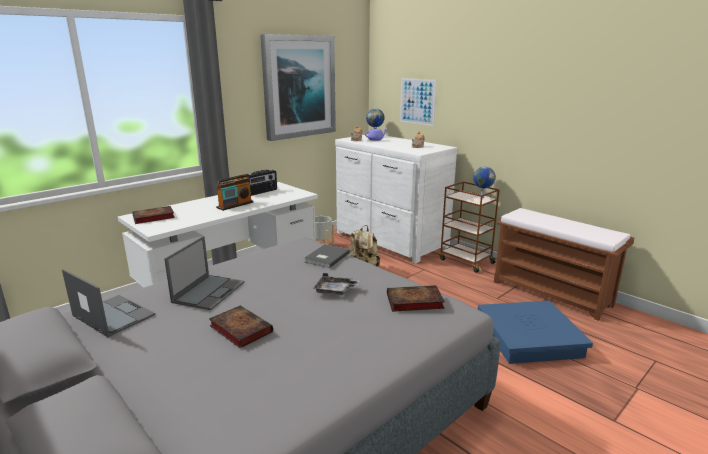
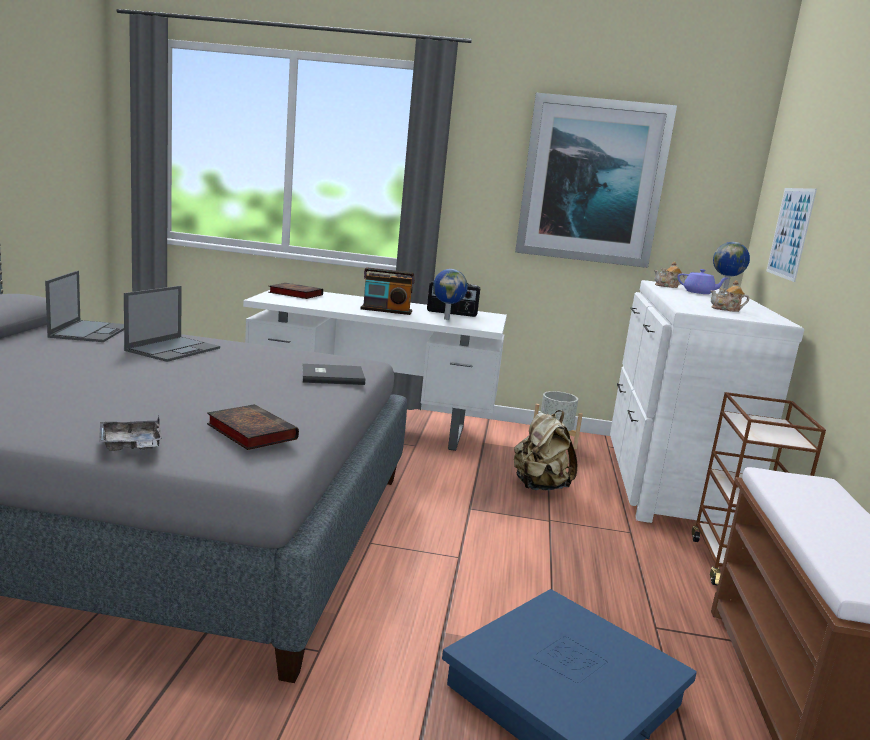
camera: 50 degrees right, 5 degrees down
laptop [164,236,245,310] -> laptop turned 45 degrees counterclockwise [124,286,220,362]
book [209,305,273,348] -> none
grey tray [313,273,360,295] -> grey tray moved to [99,416,162,451]
globe [473,167,496,198] -> globe moved to [433,269,468,320]

